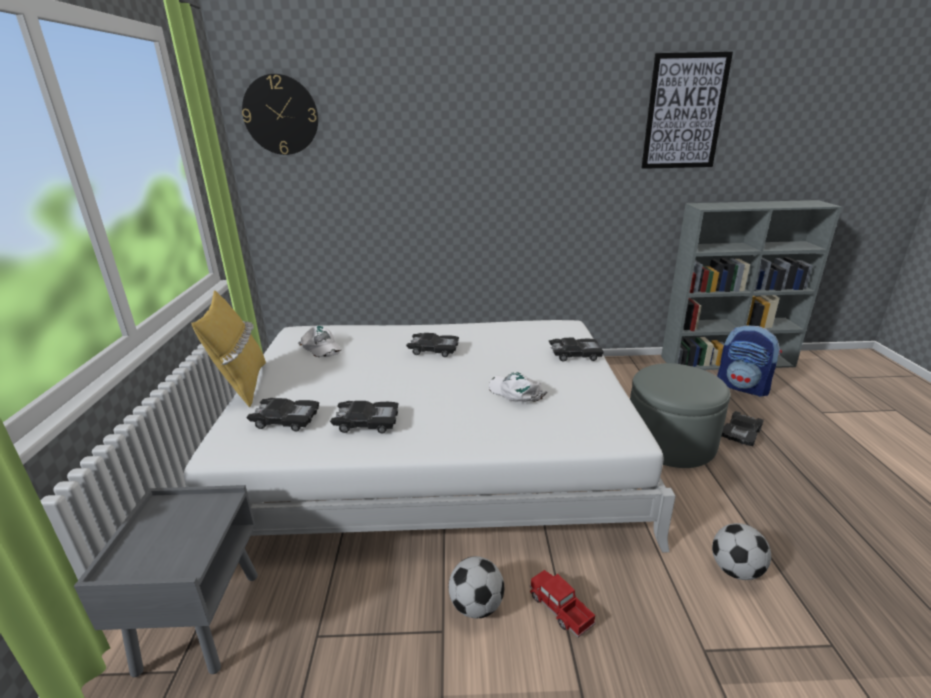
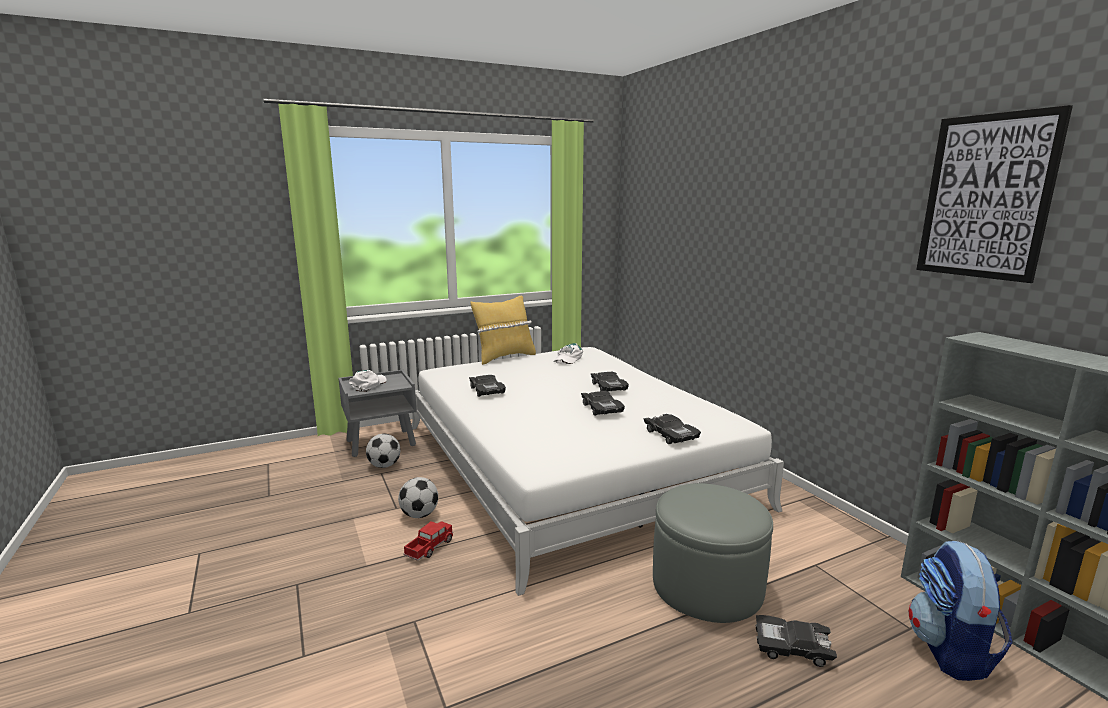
camera: 65 degrees right, 10 degrees down
wall clock [242,74,318,155] -> none
black toy car [246,398,319,431] -> black toy car moved to [581,391,625,416]
white cap [489,372,548,402] -> white cap moved to [349,370,387,392]
football [712,523,771,580] -> football moved to [366,434,400,468]

